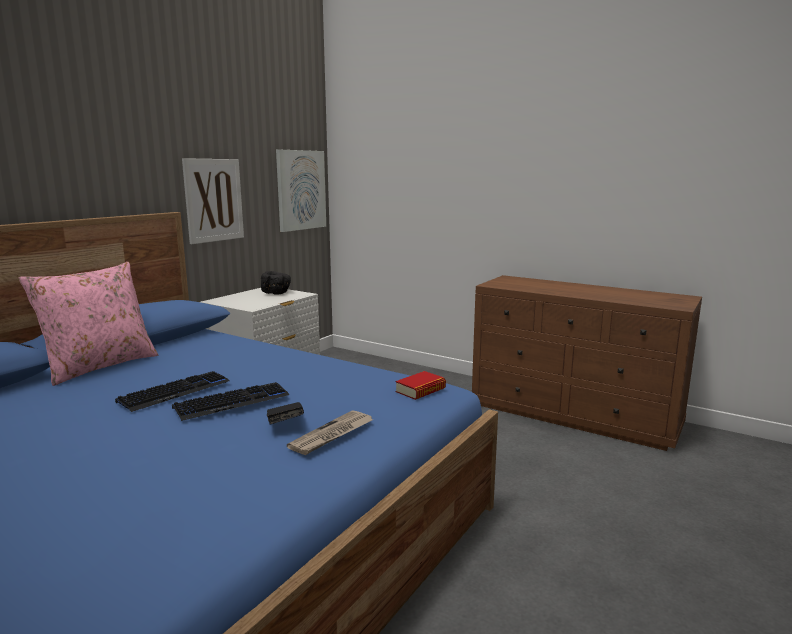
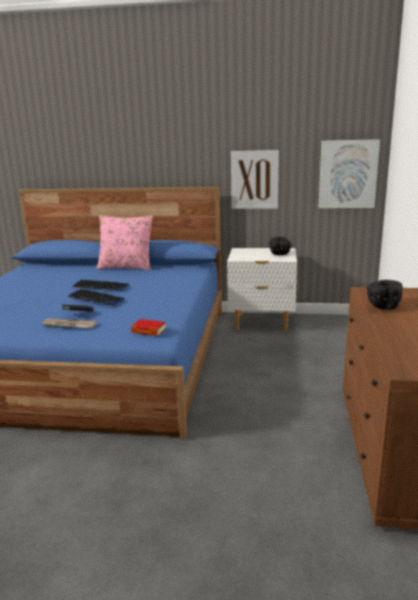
camera: 65 degrees right, 5 degrees up
none -> black bowl [367,280,403,310]

